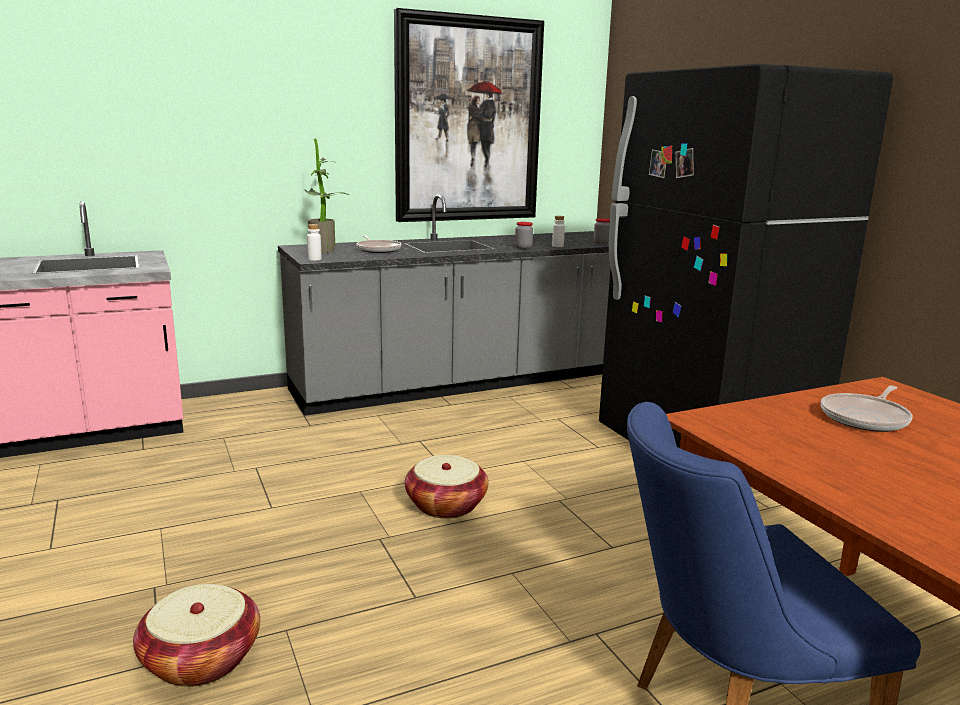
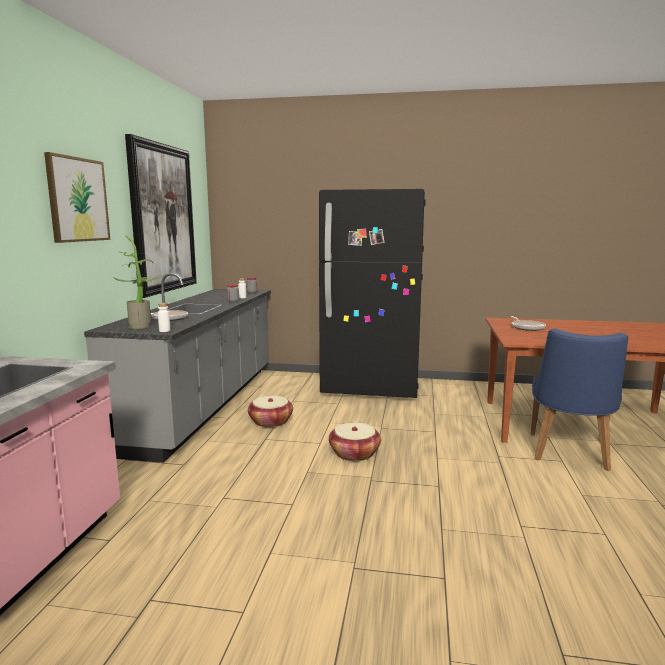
camera: 55 degrees left, 5 degrees down
basket [133,584,260,687] -> basket moved to [248,395,293,428]
none -> picture [44,152,110,243]

